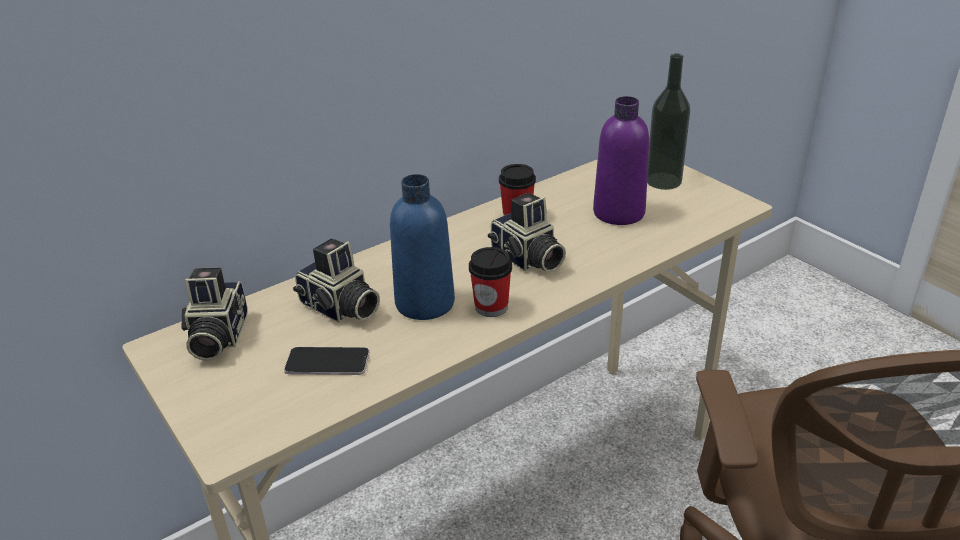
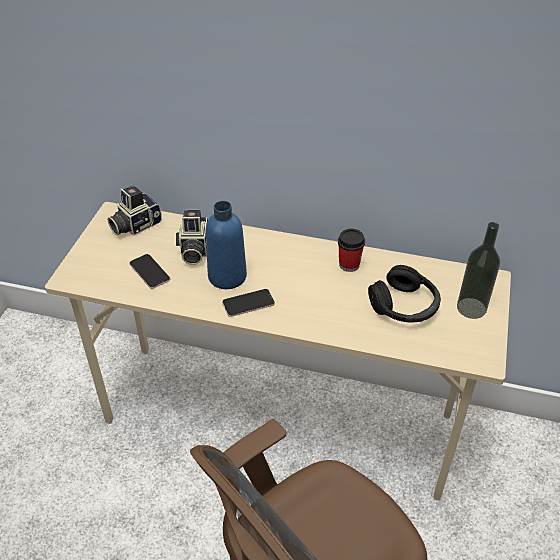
camera: 50 degrees right, 10 degrees up
cup [469,247,512,317] -> phone [222,289,275,317]
camera [488,193,566,272] -> none
purple bottle [593,96,649,225] -> black headphones [368,265,441,323]

